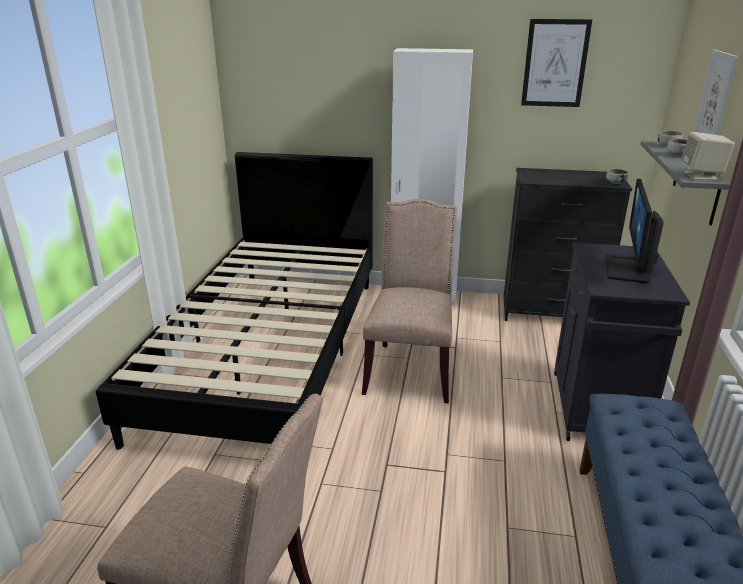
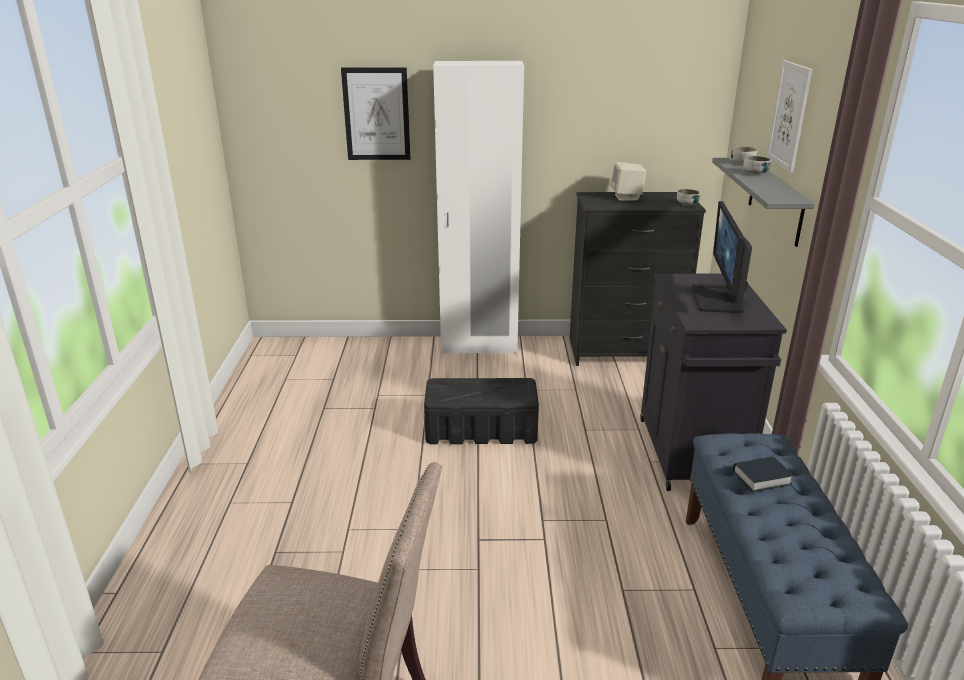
camera: 10 degrees left, 0 degrees up
black bed [96,152,373,450] -> none
beige chair [362,199,457,403] -> black storage box [424,378,539,444]
picture [521,19,592,107] -> picture moved to [341,67,410,160]
beige speaker [681,132,735,180] -> beige speaker moved to [611,162,646,201]
none -> book [733,457,793,492]

